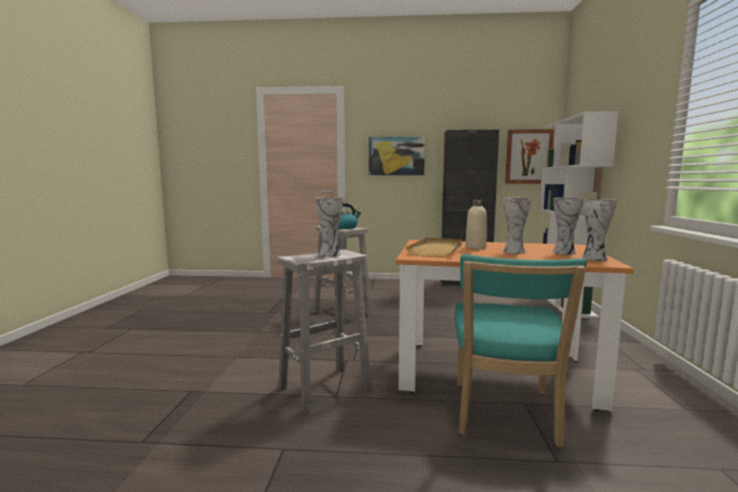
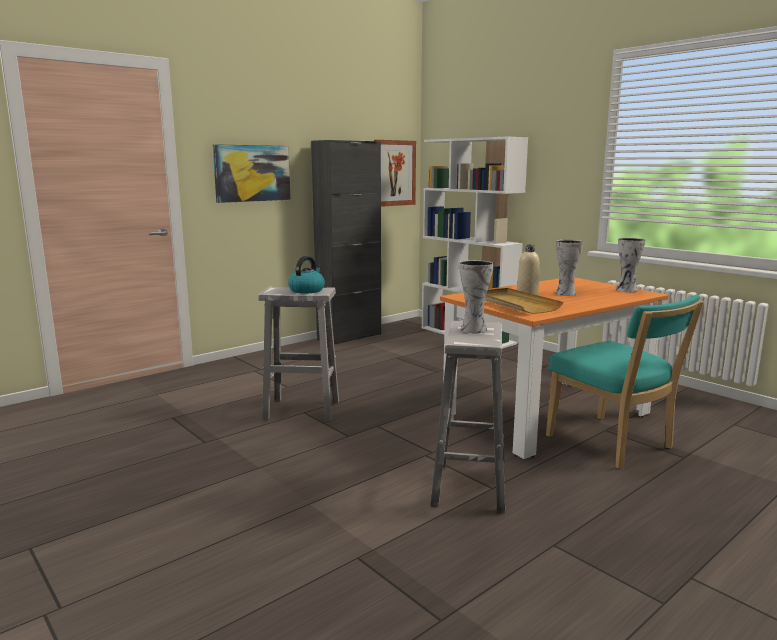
camera: 45 degrees left, 5 degrees up
vase [553,198,584,255] -> none

